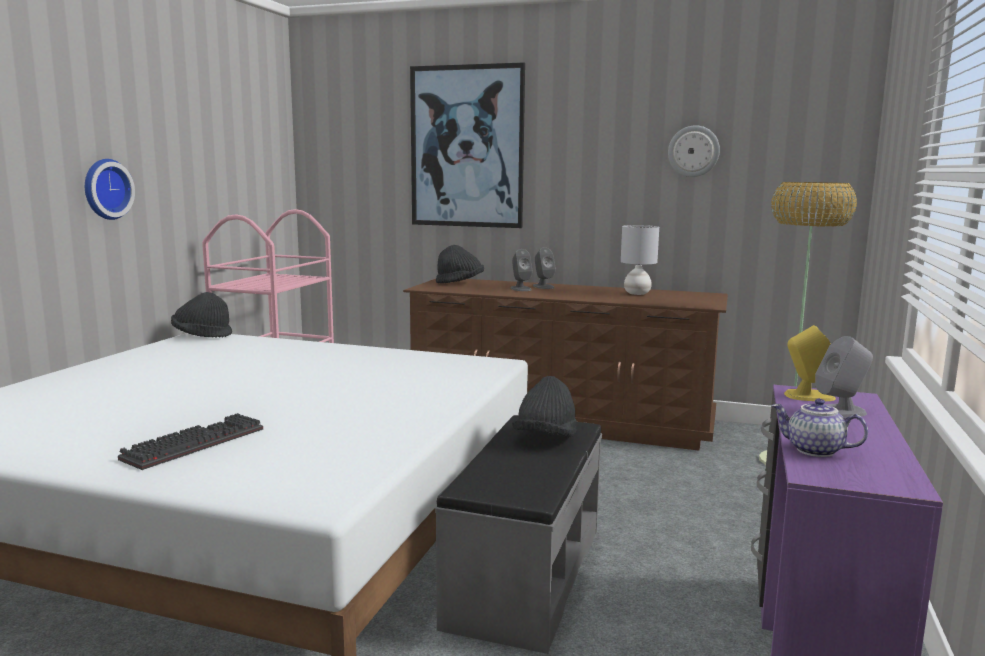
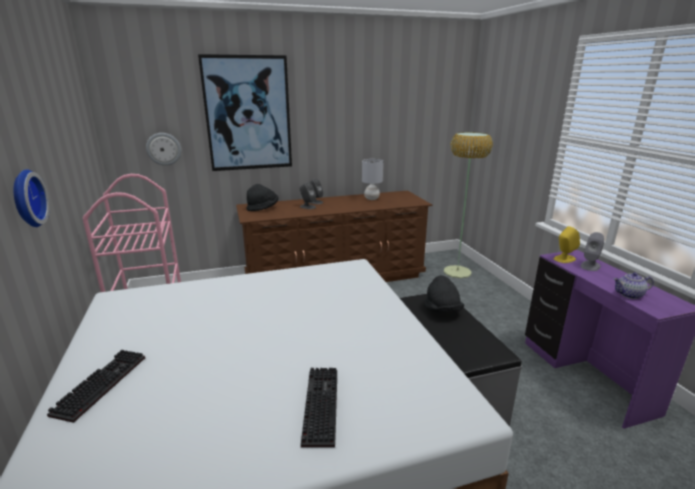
camera: 35 degrees left, 10 degrees up
black hat [171,292,232,338] -> none
wall clock [668,125,720,177] -> wall clock moved to [146,133,181,166]
none -> keyboard [47,350,145,423]

